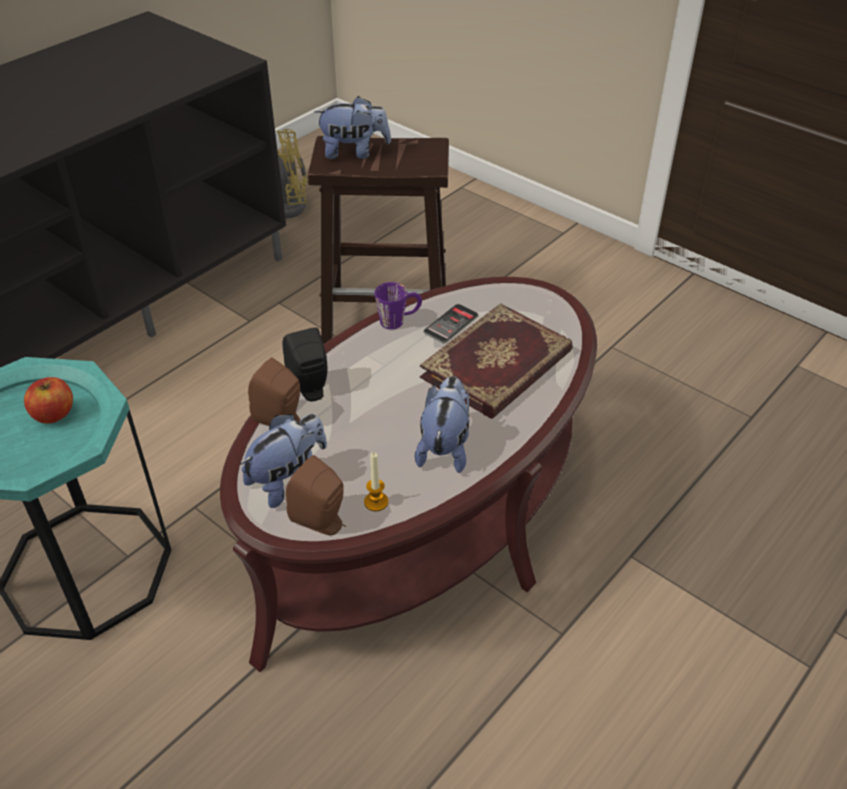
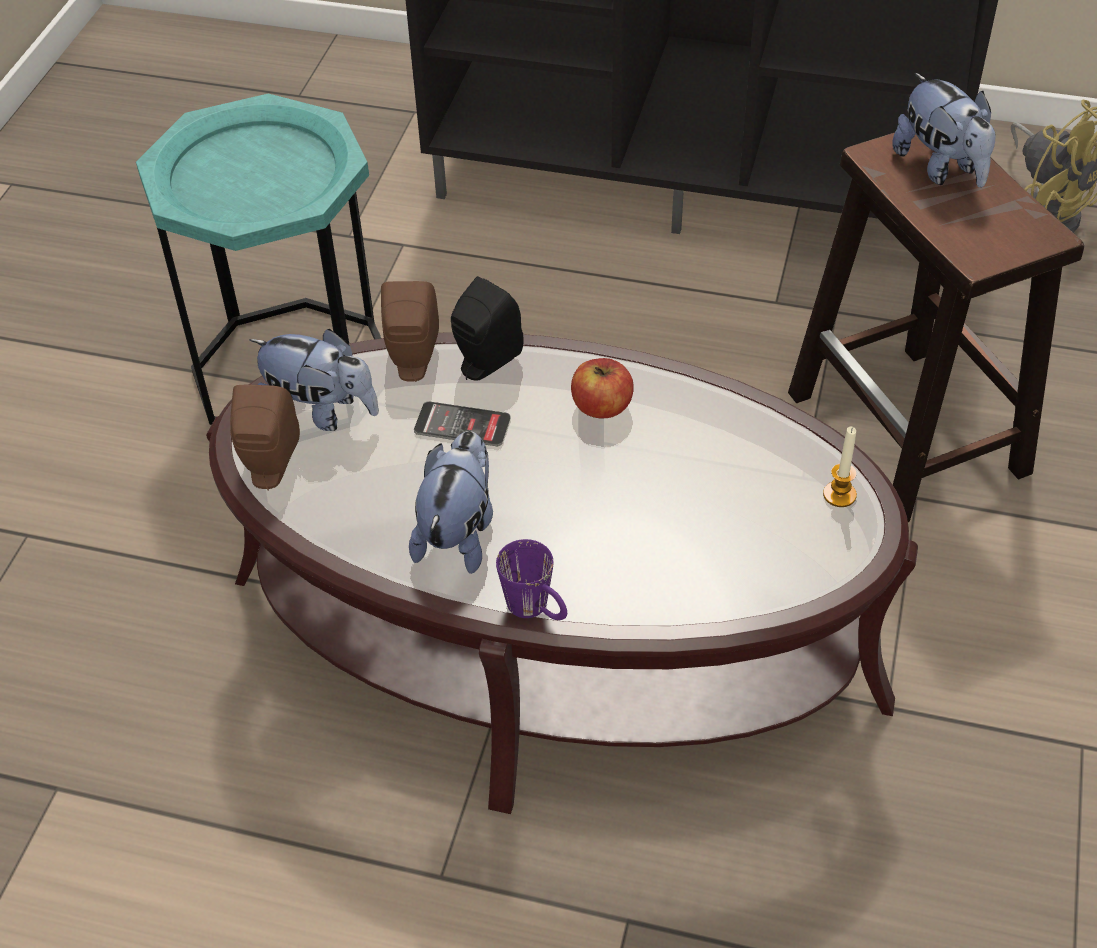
camera: 65 degrees right, 5 degrees up
apple [24,377,73,424] -> apple moved to [571,358,634,418]
candle [364,452,388,511] -> candle moved to [823,427,857,507]
purple mug [374,282,422,329] -> purple mug moved to [496,539,567,620]
plush toy [415,376,469,473] -> plush toy turned 60 degrees counterclockwise [409,431,493,574]
book [420,303,573,419] -> none
phone [423,304,478,343] -> phone moved to [414,401,511,446]

